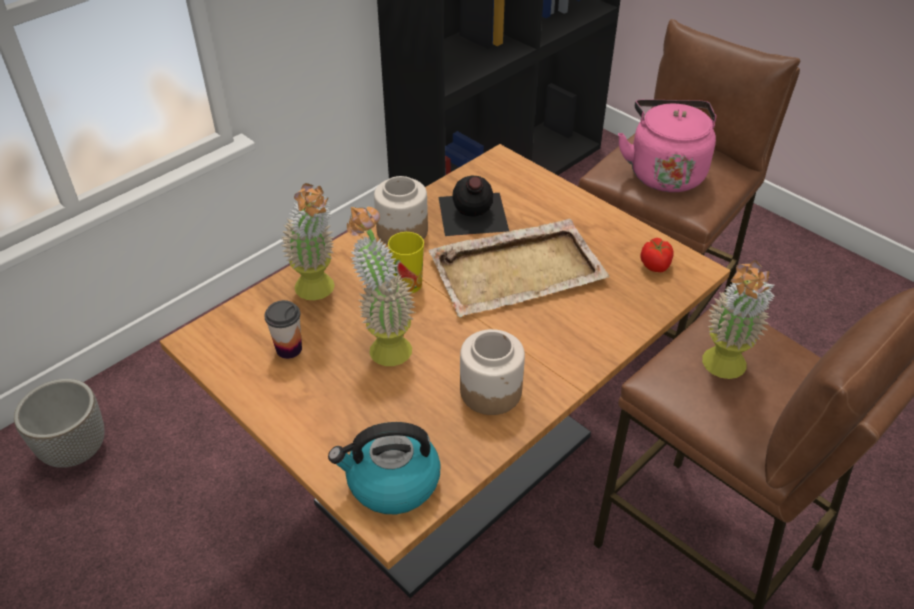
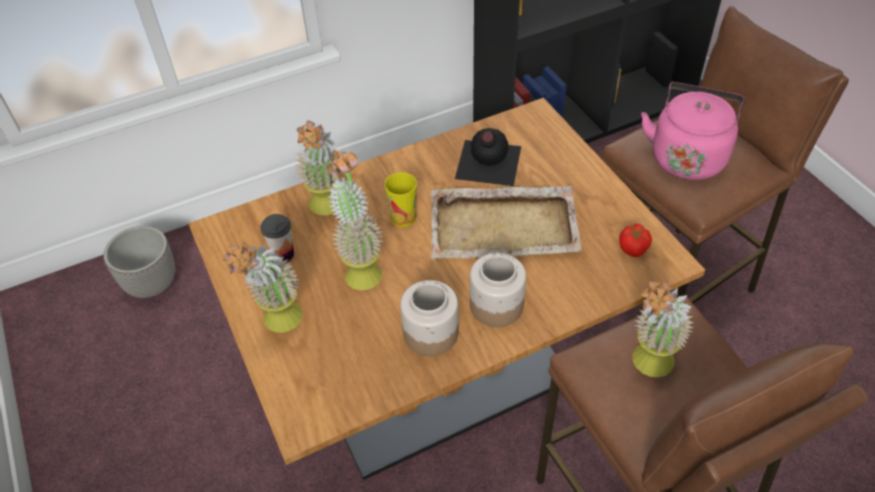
camera: 20 degrees right, 5 degrees up
kettle [328,422,441,514] -> none
jar [374,176,428,245] -> jar moved to [470,253,526,327]
none -> potted plant [223,241,303,333]

